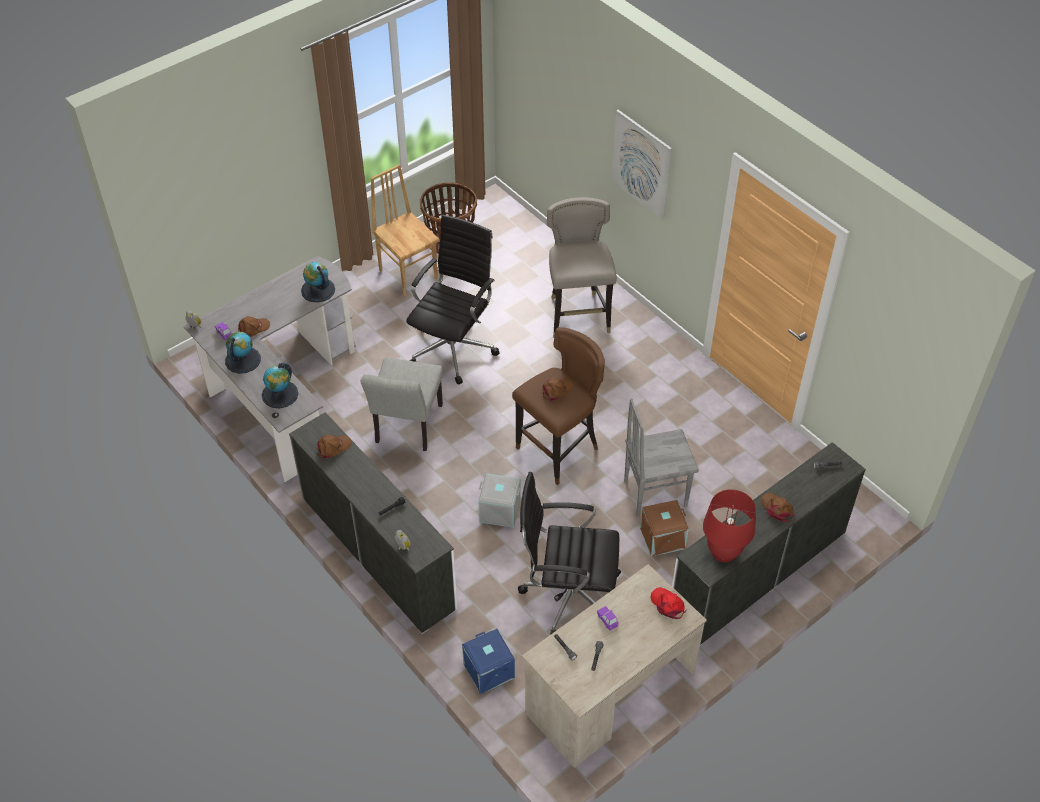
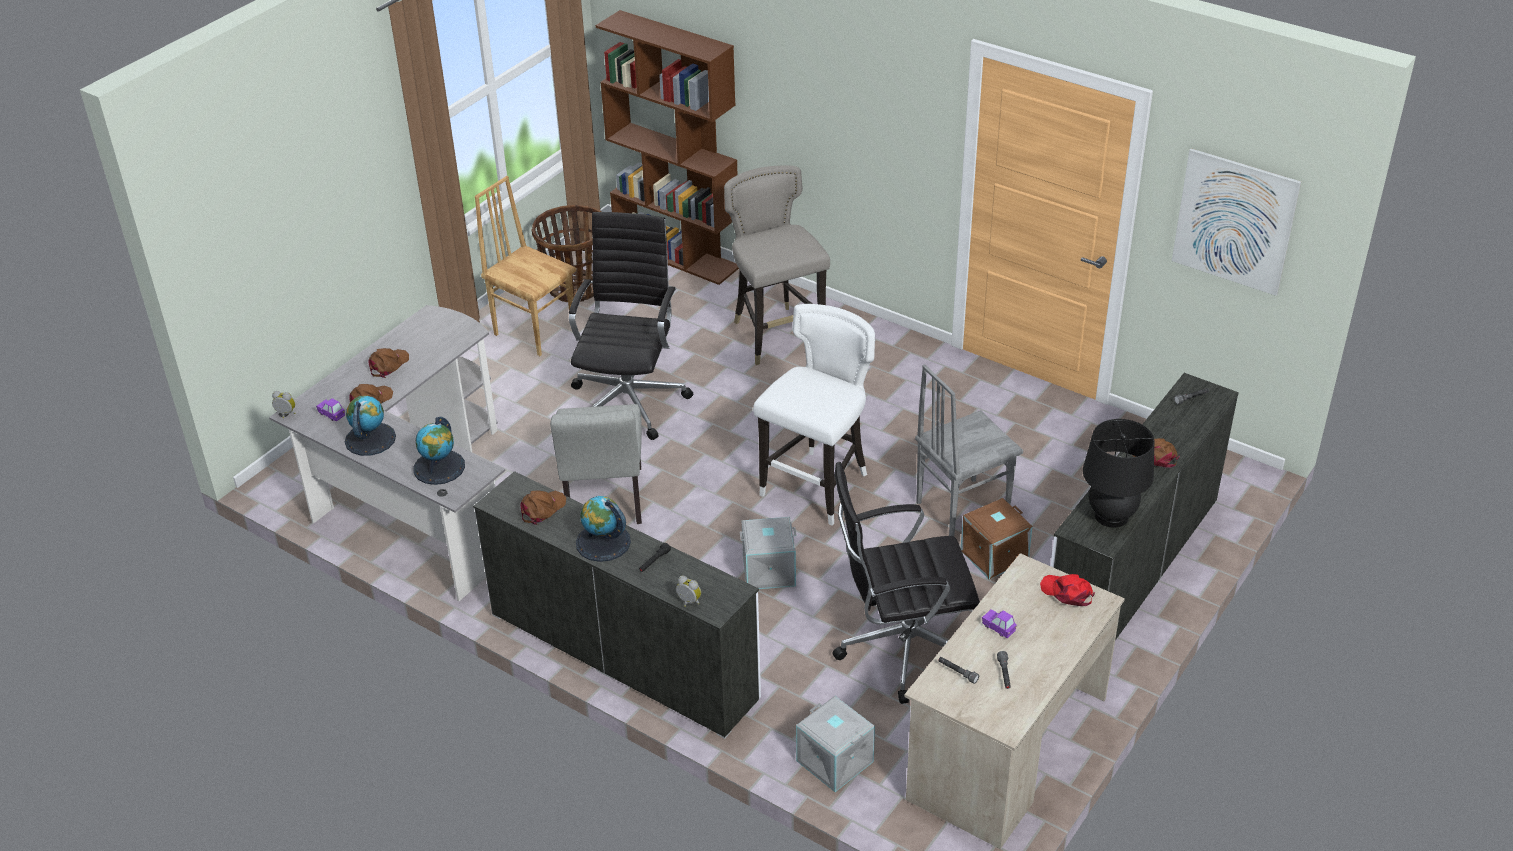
camera: 15 degrees left, 10 degrees down
globe [301,262,335,303] -> globe moved to [576,496,631,562]
blue storage box [462,629,515,694] -> grey storage box [796,696,875,792]
brown stool [512,327,605,485] -> white stool [753,304,875,526]
brown cap [543,378,573,402] -> brown cap moved to [368,348,409,378]
picture [611,110,672,220] -> picture moved to [1172,149,1301,296]
red table lamp [703,489,756,562] -> black table lamp [1083,419,1155,528]
none -> brown bookcase [596,10,739,285]

